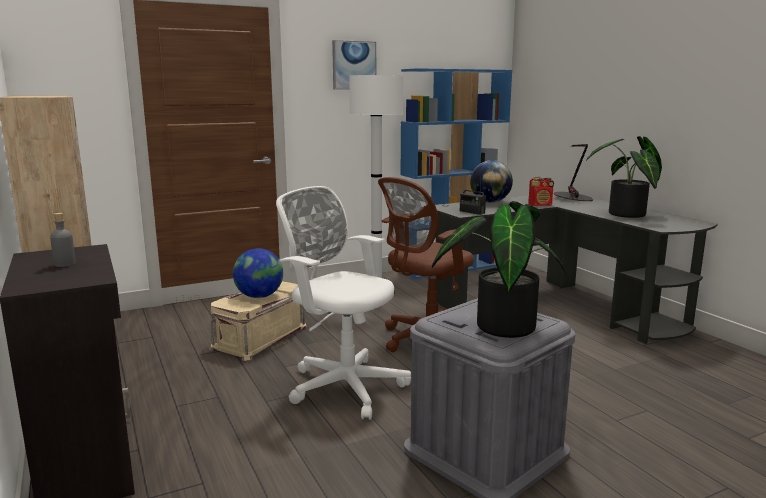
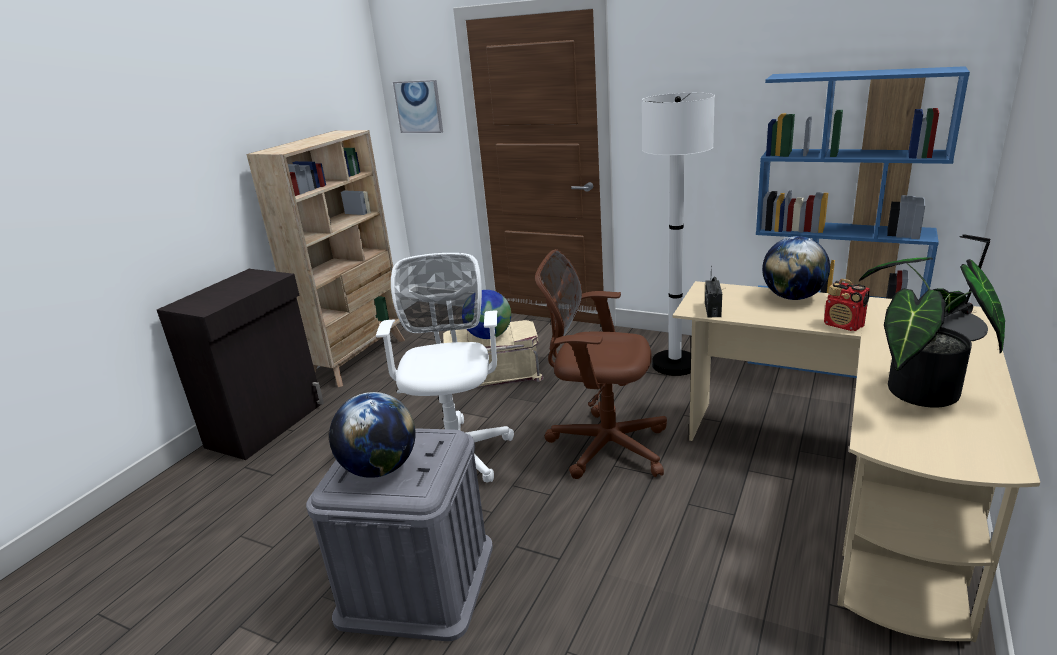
camera: 55 degrees right, 10 degrees up
grey bottle [50,213,76,267] -> none
picture [332,40,376,89] -> picture moved to [393,80,443,133]
black desk [424,193,718,344] -> beige desk [672,281,1040,643]
potted plant [432,201,566,338] -> globe [329,392,416,478]

